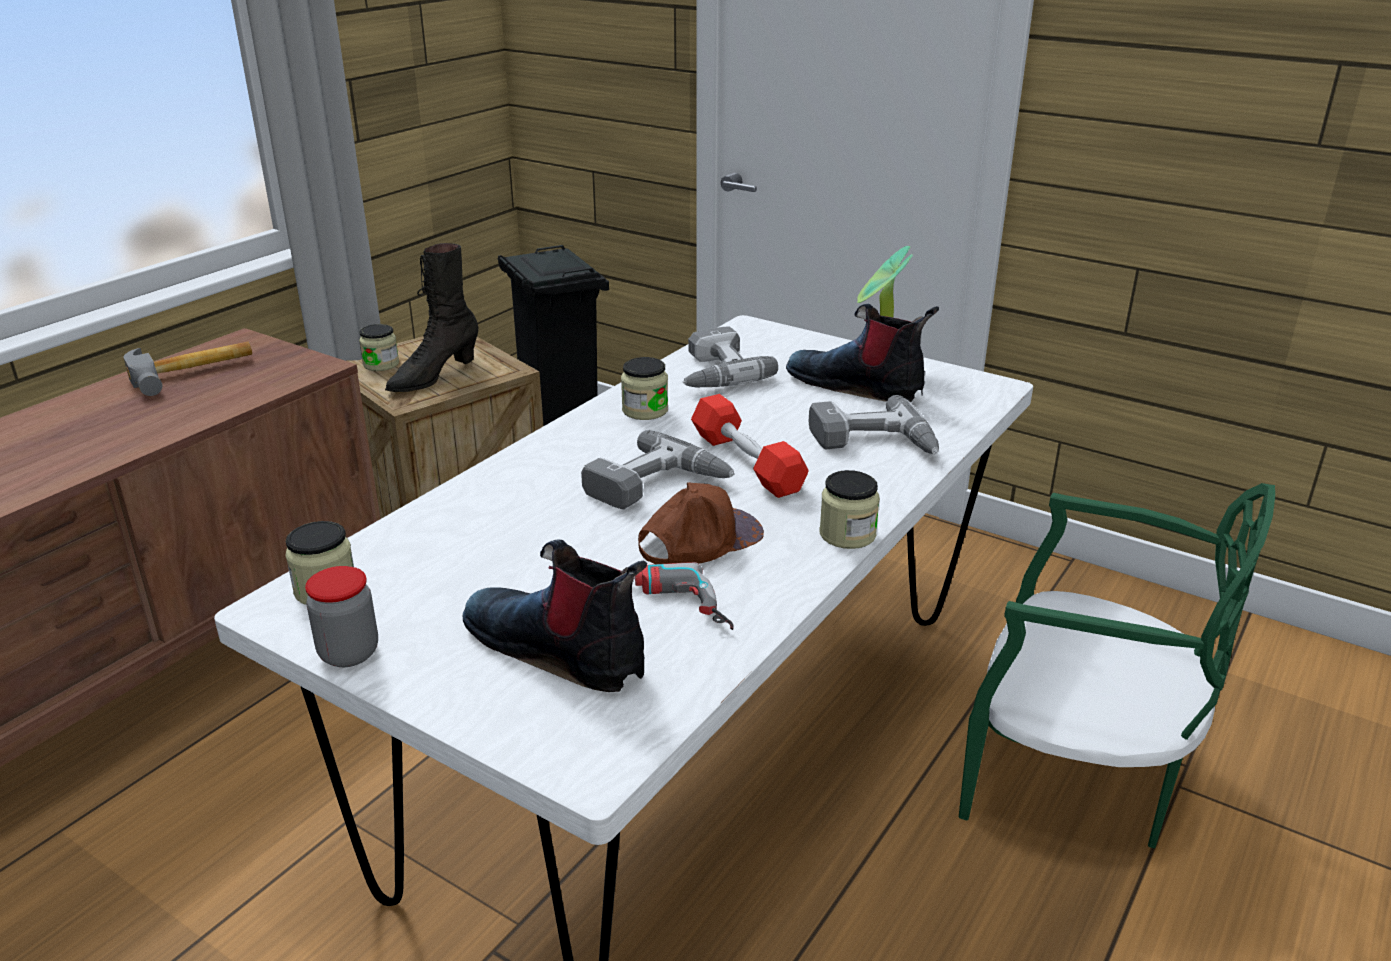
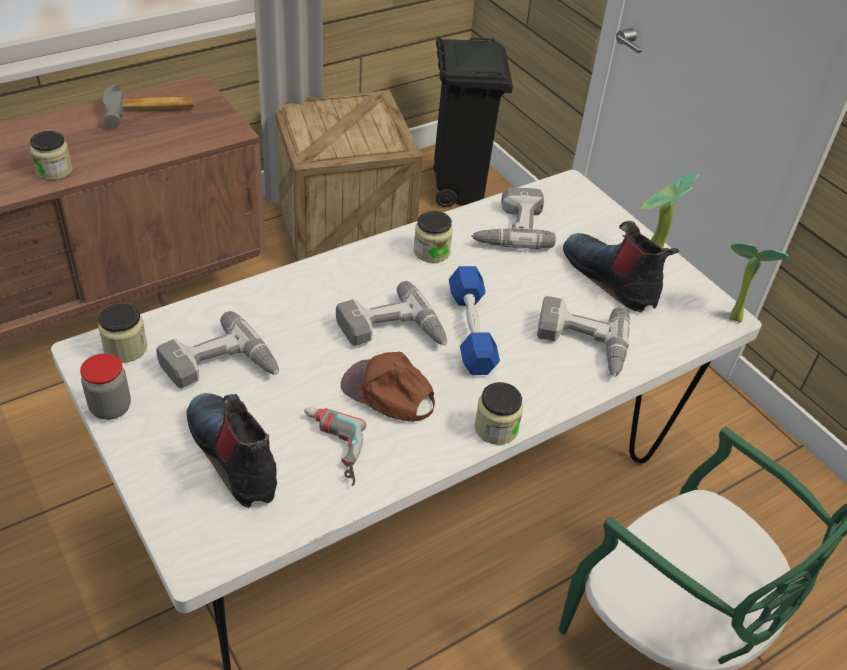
camera: 20 degrees right, 15 degrees up
jar [359,324,399,371] -> jar moved to [30,131,73,180]
black boot [385,243,478,392] -> none
brown cap [638,482,764,564] -> brown cap turned 135 degrees counterclockwise [341,352,435,422]
red dumbbell [691,394,809,498] -> blue dumbbell [449,266,500,375]
none -> power drill [156,311,279,388]
none -> potted plant [730,243,789,322]

